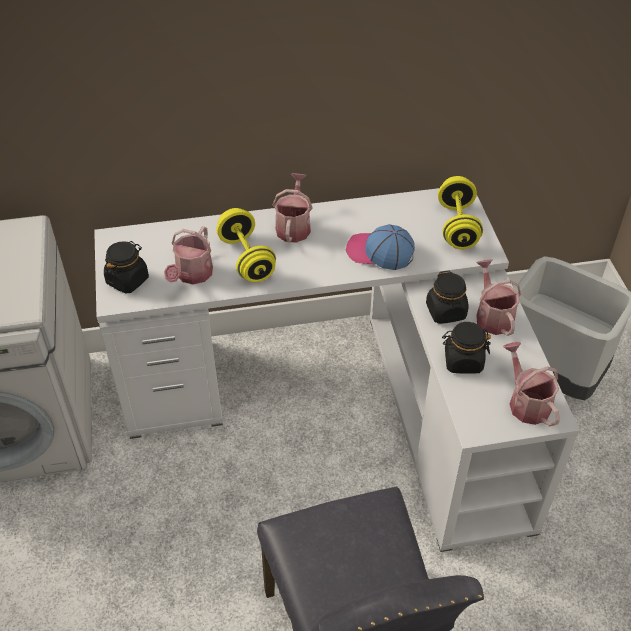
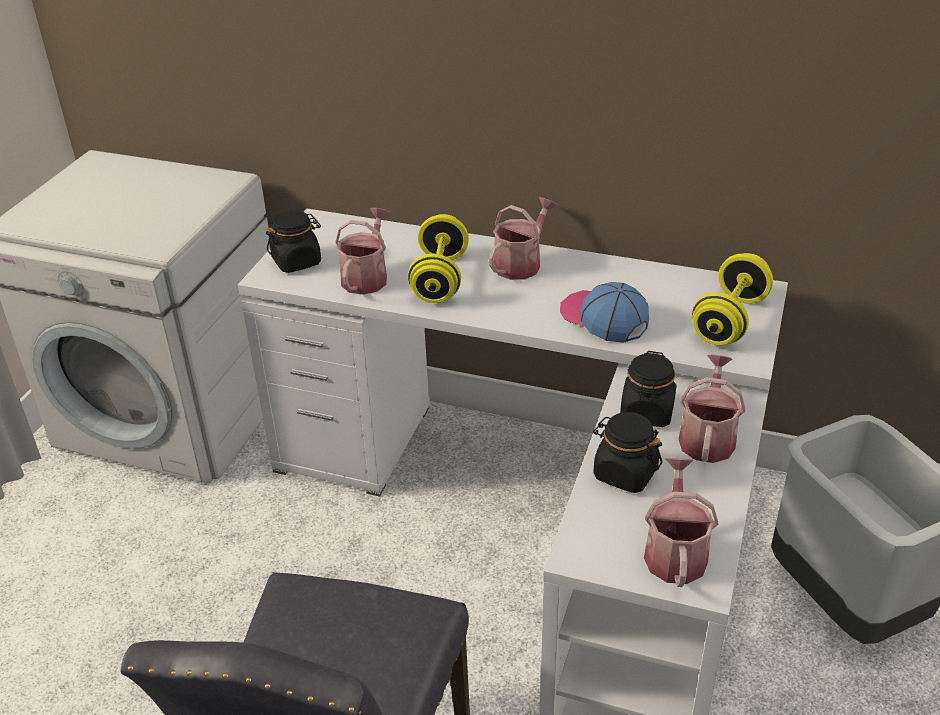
camera: 30 degrees right, 10 degrees down
watering can [164,226,213,285] -> watering can turned 150 degrees clockwise [335,208,390,295]

